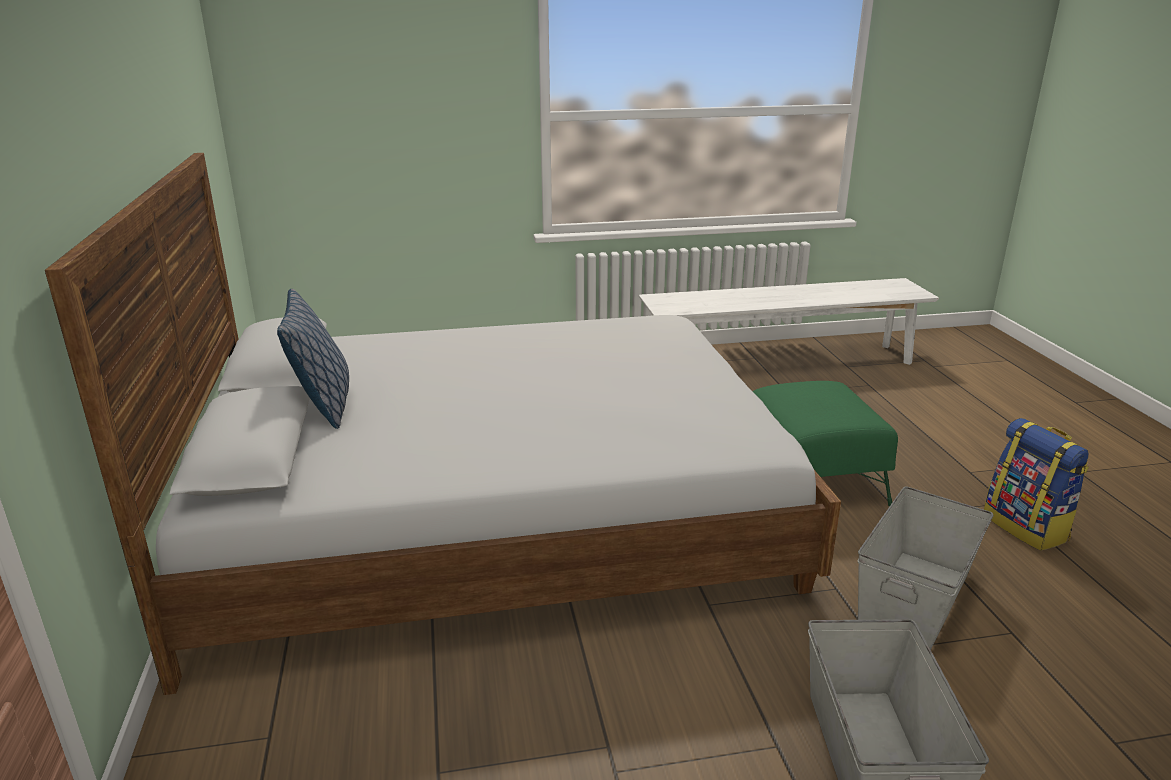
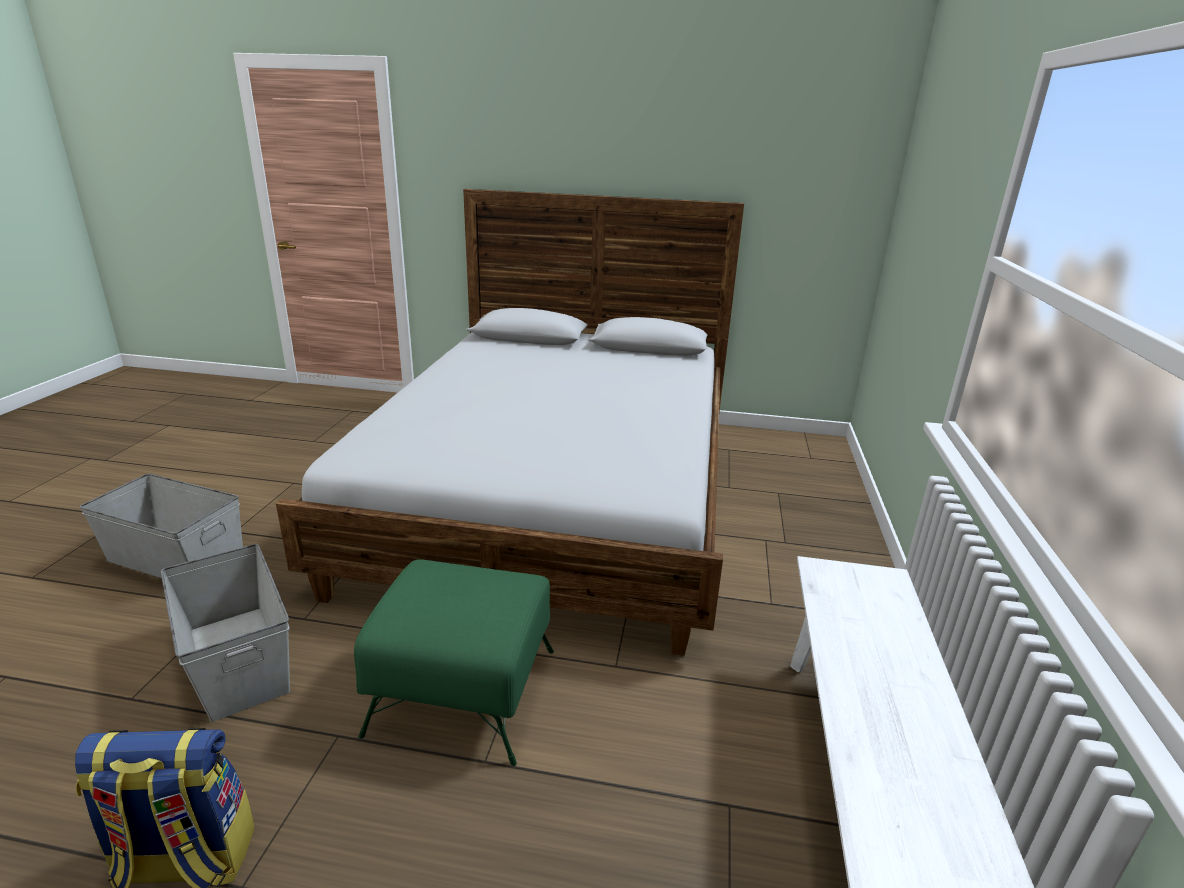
camera: 110 degrees right, 0 degrees up
pillow [277,289,349,429] -> none

